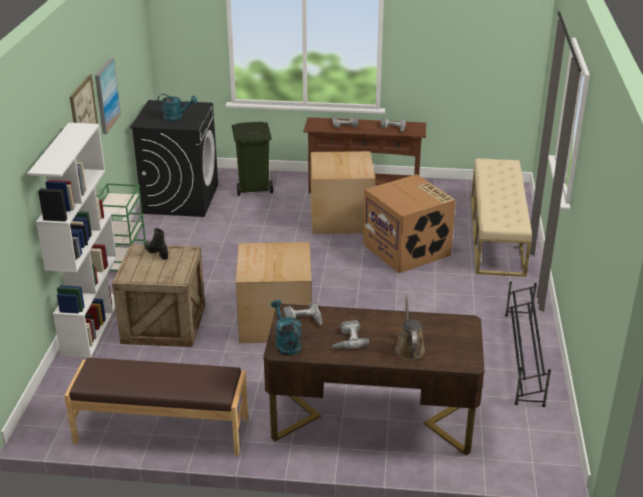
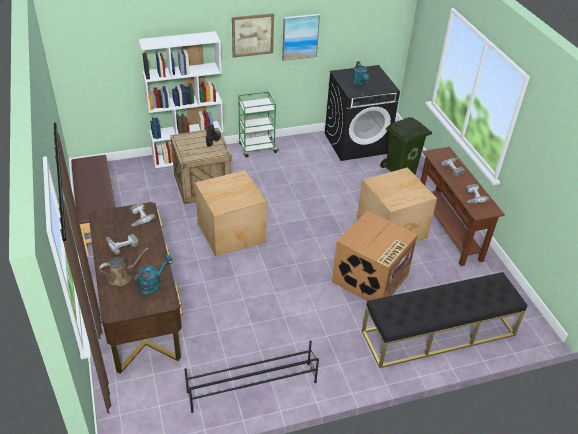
camera: 65 degrees right, 10 degrees up
turquoise watering can [271,300,301,355] -> turquoise watering can moved to [134,254,172,295]
beige bench [471,158,532,277] -> black bench [362,272,527,368]

